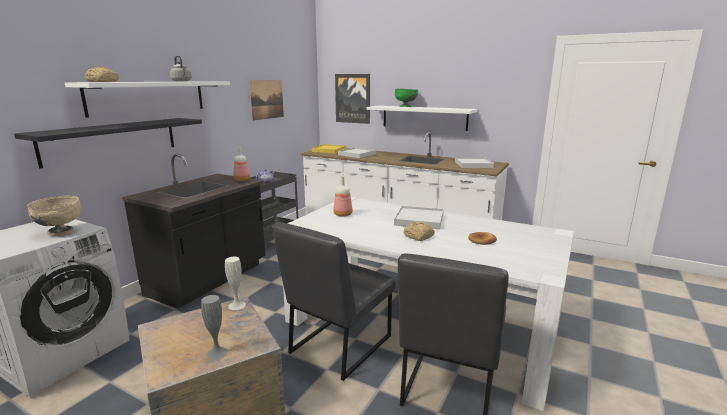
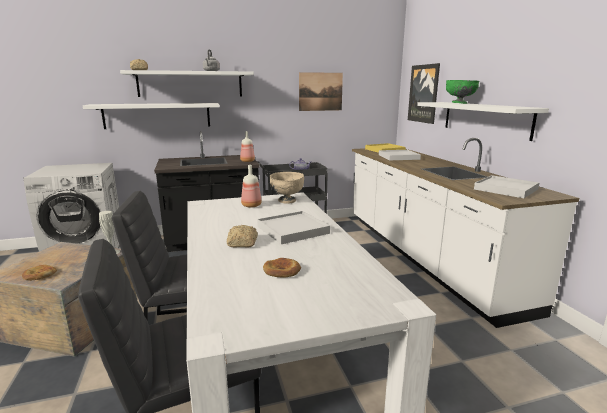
camera: 45 degrees right, 0 degrees up
black shelf [14,118,202,169] -> white shelf [83,103,219,129]
beige bowl [27,196,81,236] -> beige bowl moved to [270,172,304,204]
grey vase [201,295,228,360] -> bread [22,265,57,281]

